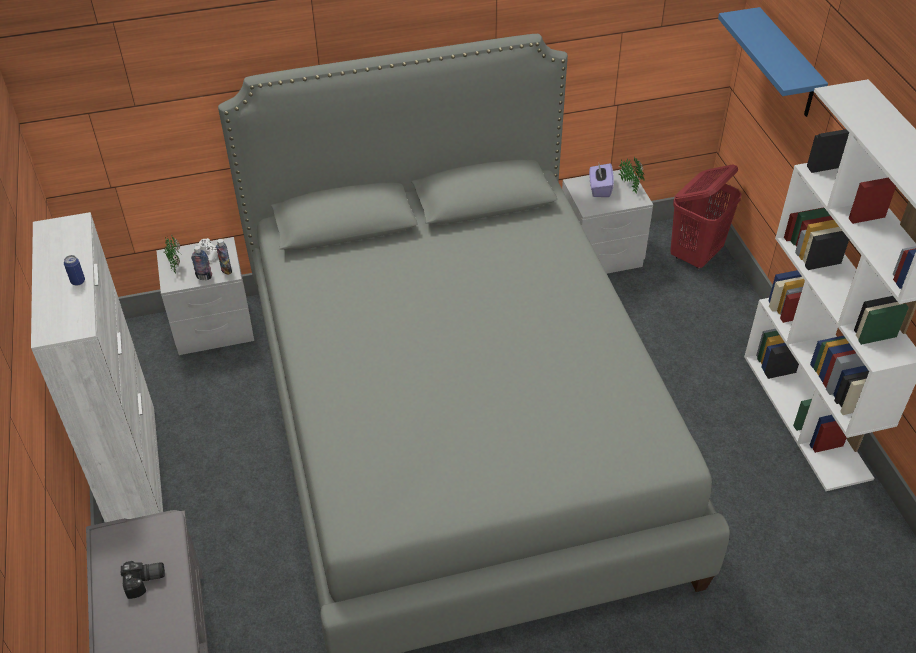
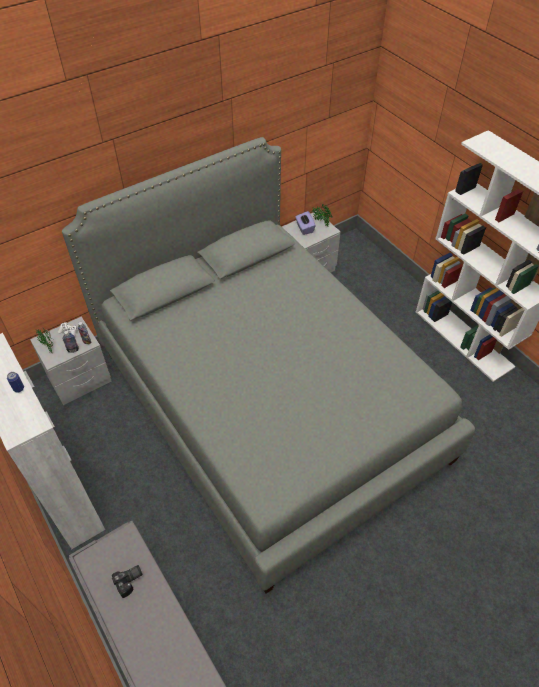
camera: 20 degrees left, 5 degrees up
red laundry basket [670,164,741,269] -> none
blue shelf [718,7,828,117] -> none

